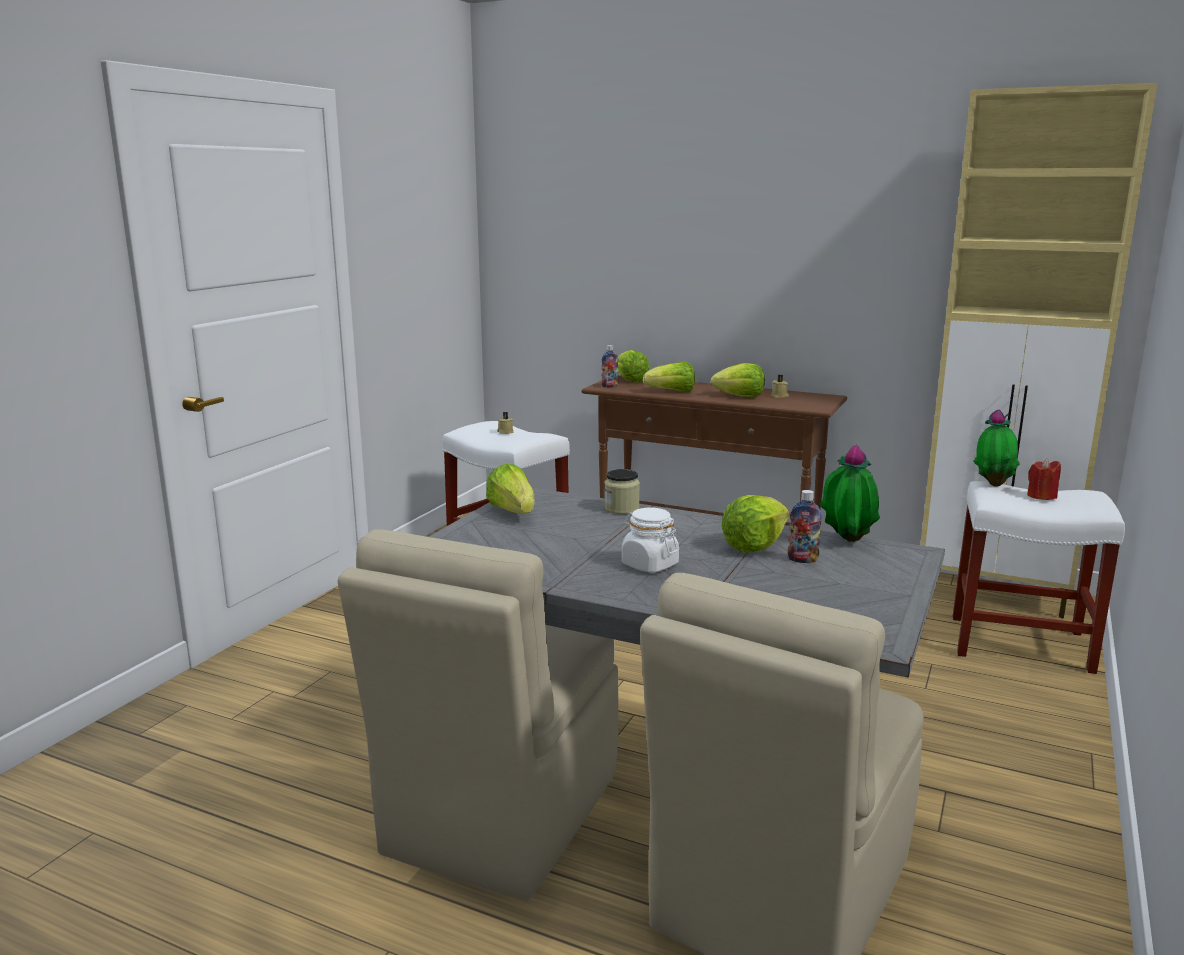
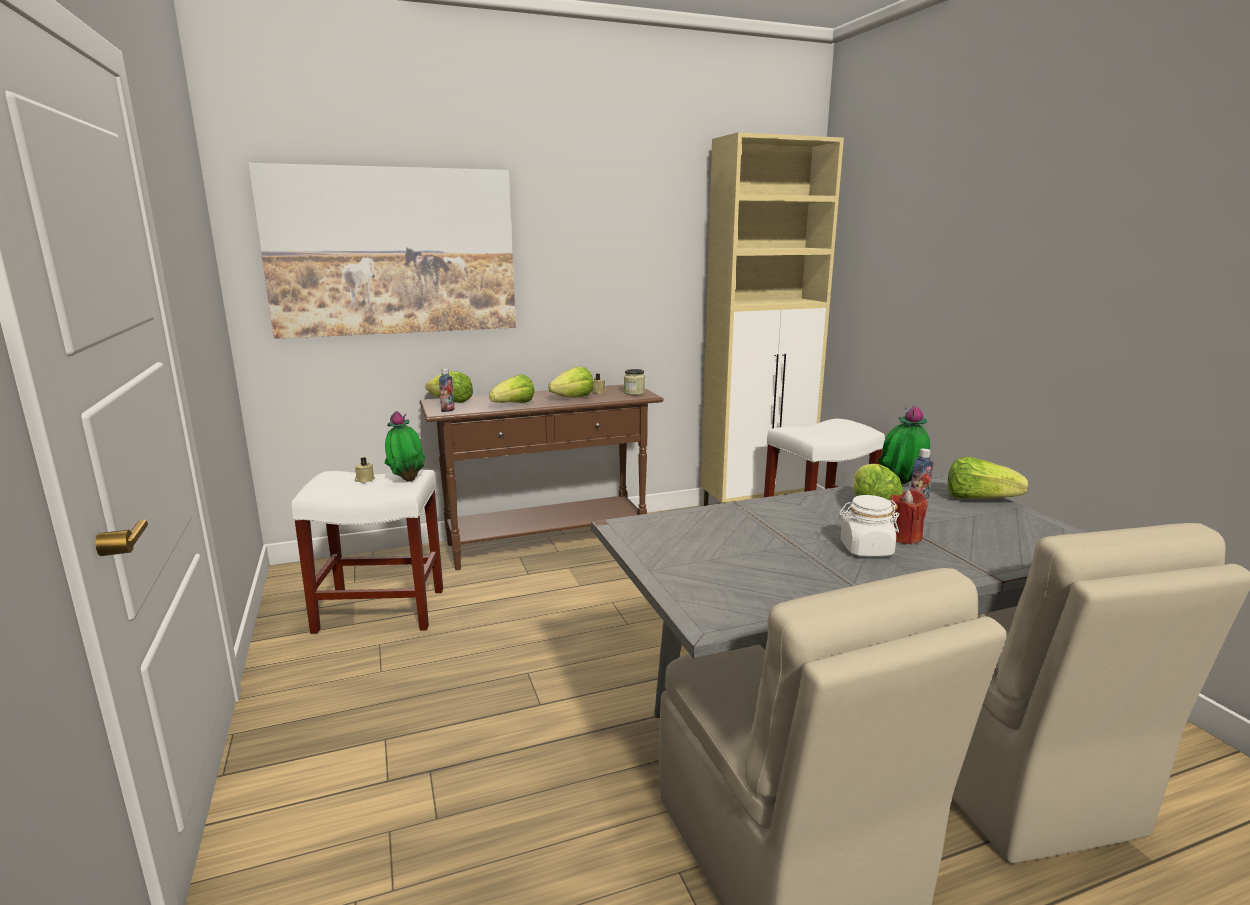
camera: 45 degrees left, 0 degrees up
lettuce [486,464,535,514] -> lettuce moved to [948,457,1028,499]
jar [604,469,640,514] -> jar moved to [624,369,645,395]
potted plant [973,409,1020,487] -> potted plant moved to [385,411,426,482]
red candle [1027,458,1061,500] -> red candle moved to [890,490,927,544]
none -> picture [248,163,516,339]

